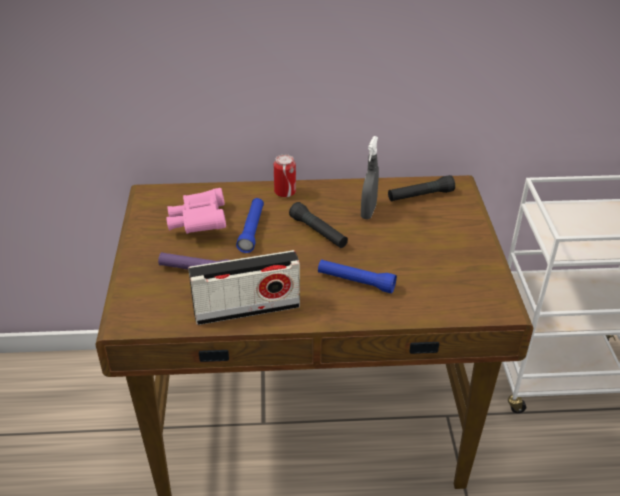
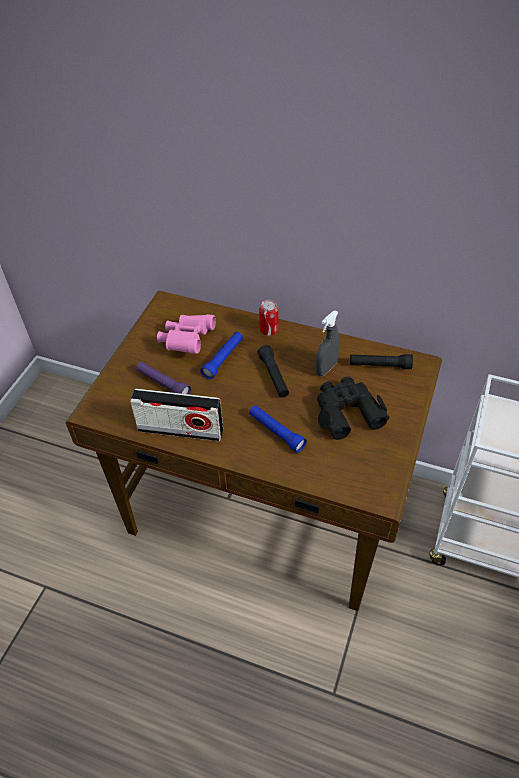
camera: 25 degrees right, 10 degrees up
none -> black binoculars [317,376,390,440]

